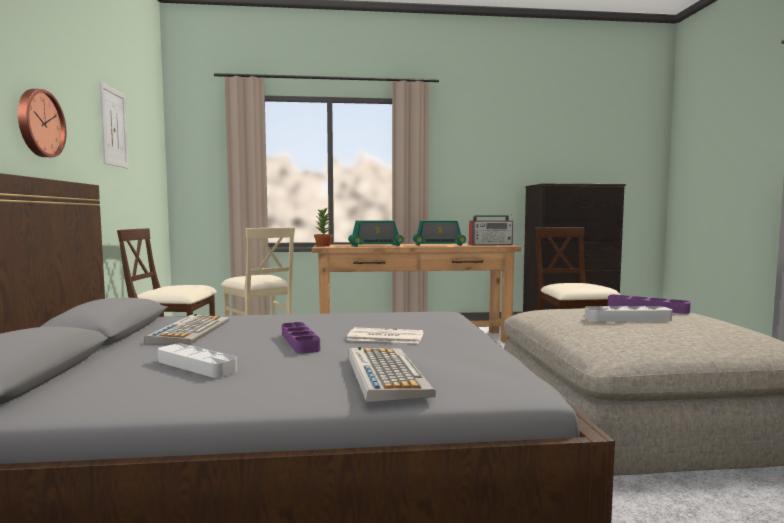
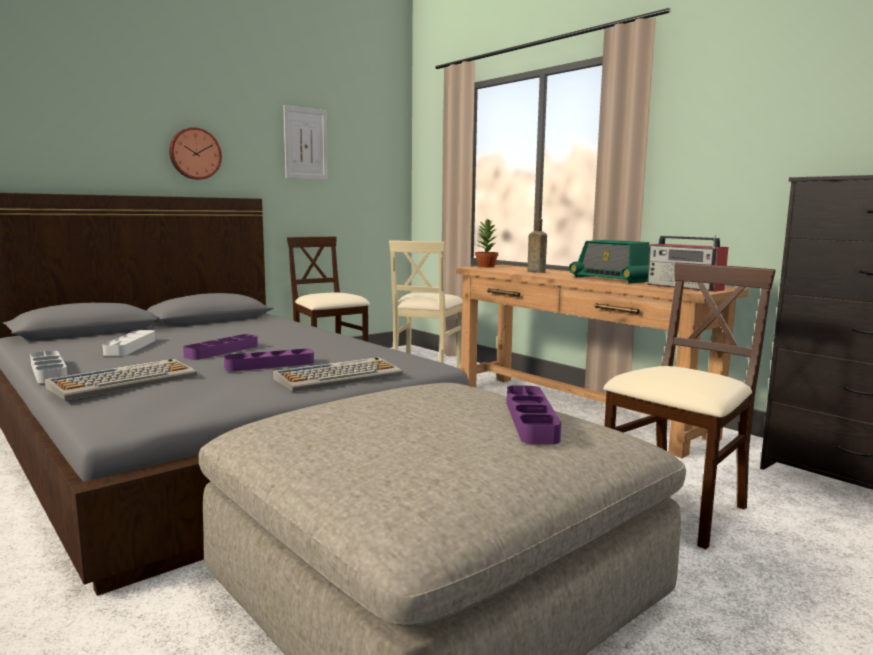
camera: 55 degrees right, 5 degrees up
keyboard [144,314,229,344] -> keyboard moved to [273,357,403,392]
newspaper [346,327,424,344] -> purple tray [224,349,314,371]
radio [348,220,404,247] -> brown bottle [527,219,547,273]
grey tray [585,306,672,322] -> grey tray moved to [30,351,67,383]

